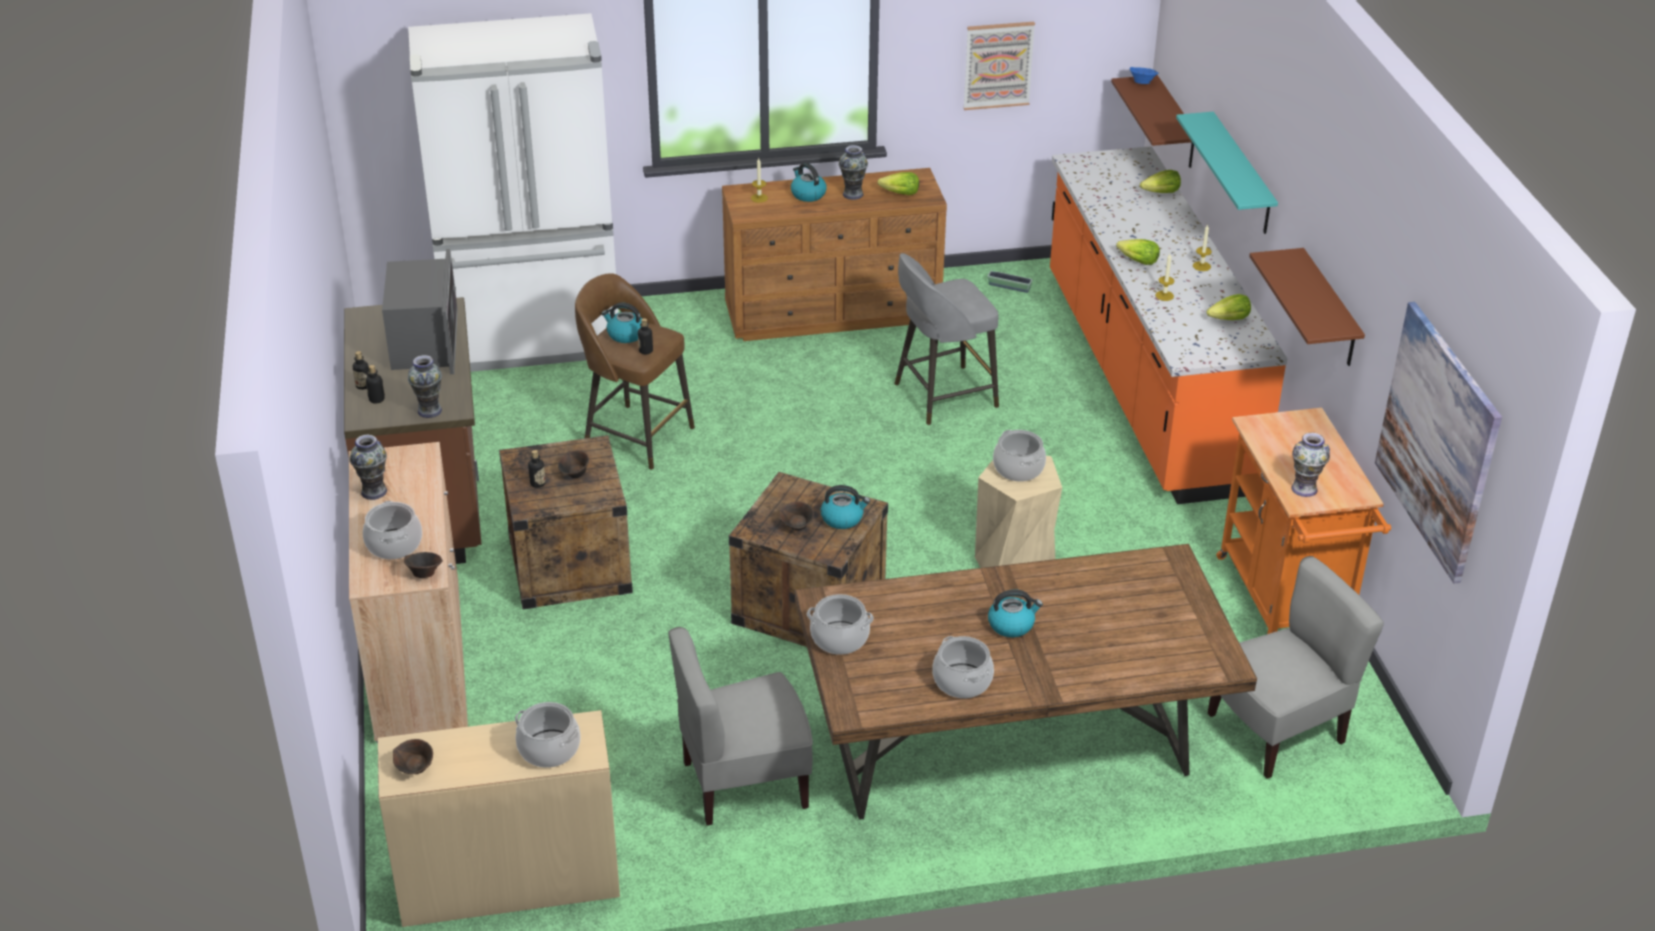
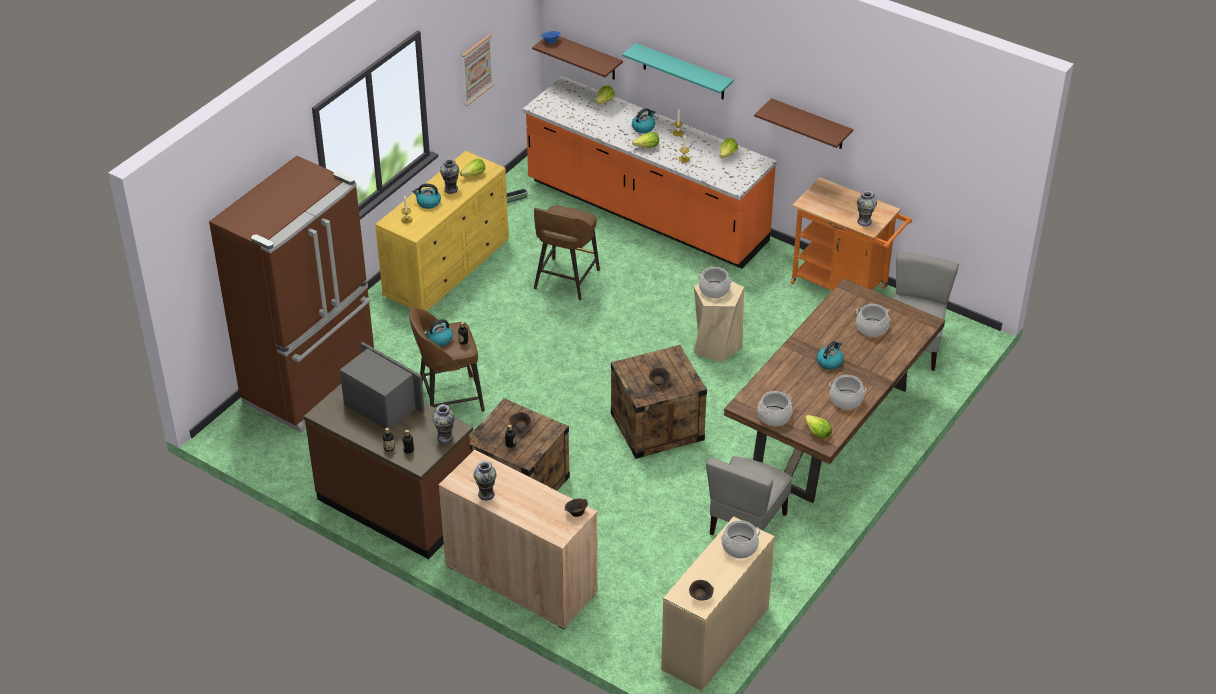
camera: 45 degrees left, 5 degrees up
cooking pot [363,501,422,559] -> cooking pot moved to [856,304,891,337]
white fridge [408,13,619,372] -> brown fridge [209,156,374,432]
brown dresser [722,168,947,341] -> yellow dresser [375,151,509,311]
kettle [821,485,870,529] -> kettle moved to [632,108,655,133]
grey stool [894,253,999,425] -> brown stool [534,206,600,300]
picture [1375,302,1502,583] -> none
none -> lettuce [805,415,832,439]

